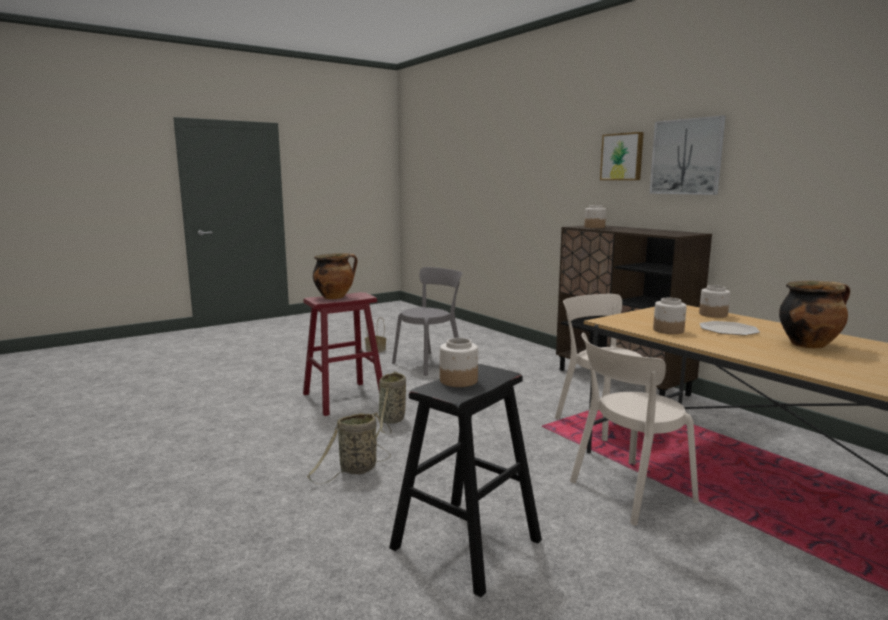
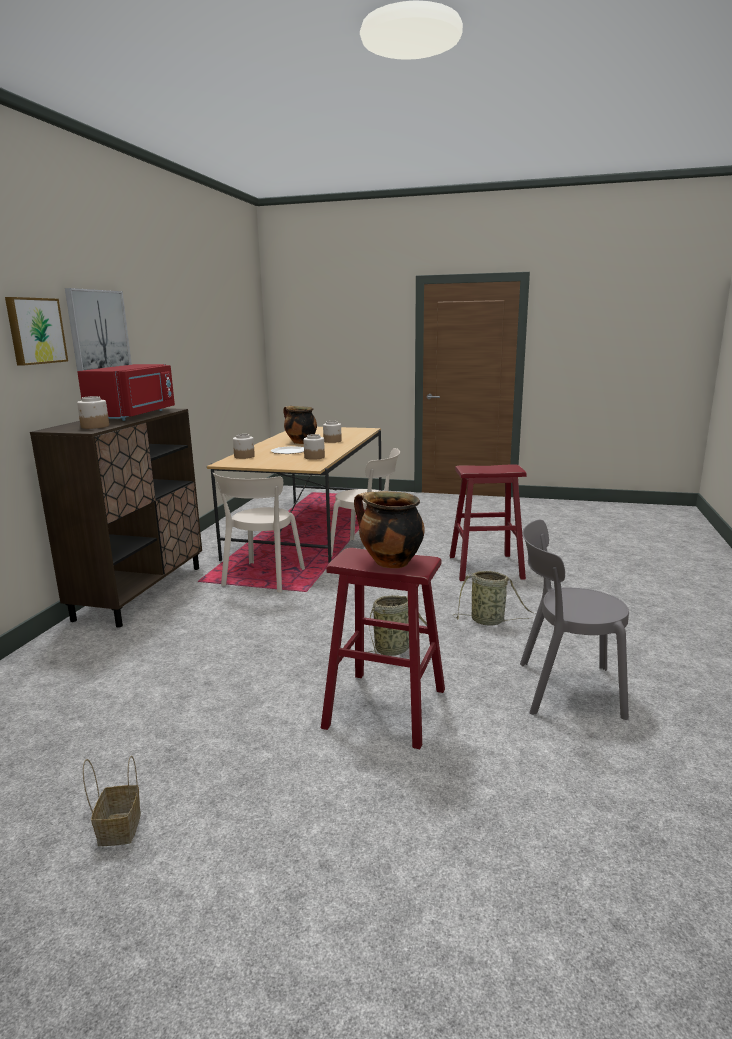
camera: 130 degrees left, 5 degrees up
black stool [389,364,542,597] -> red stool [450,464,527,581]
grey chair [392,267,463,376] -> grey chair moved to [520,519,629,720]
jar [440,338,478,387] -> jar moved to [323,421,342,443]
none -> red microwave [77,364,175,421]

